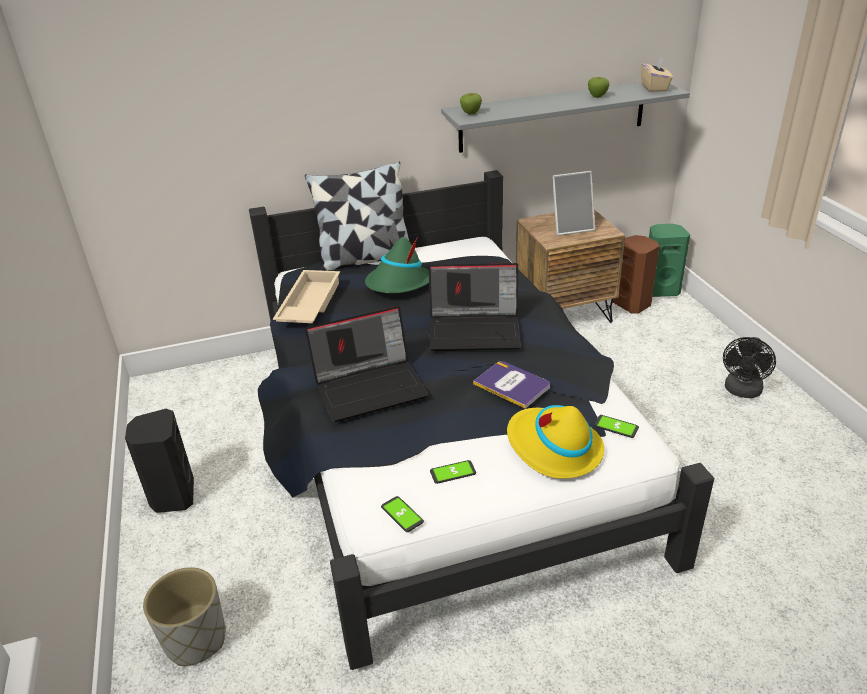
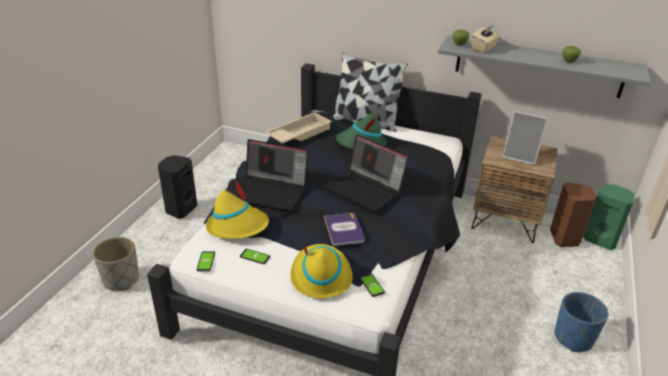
camera: 35 degrees right, 0 degrees up
beige tissue box [641,57,673,92] -> beige tissue box moved to [471,25,500,53]
black fan [723,337,776,398] -> blue planter [554,292,609,352]
none -> yellow hat [206,179,269,239]

